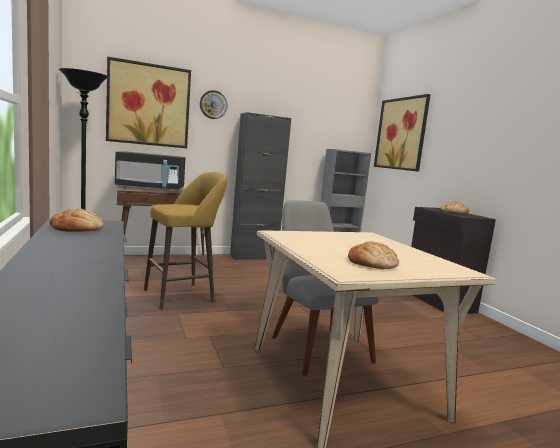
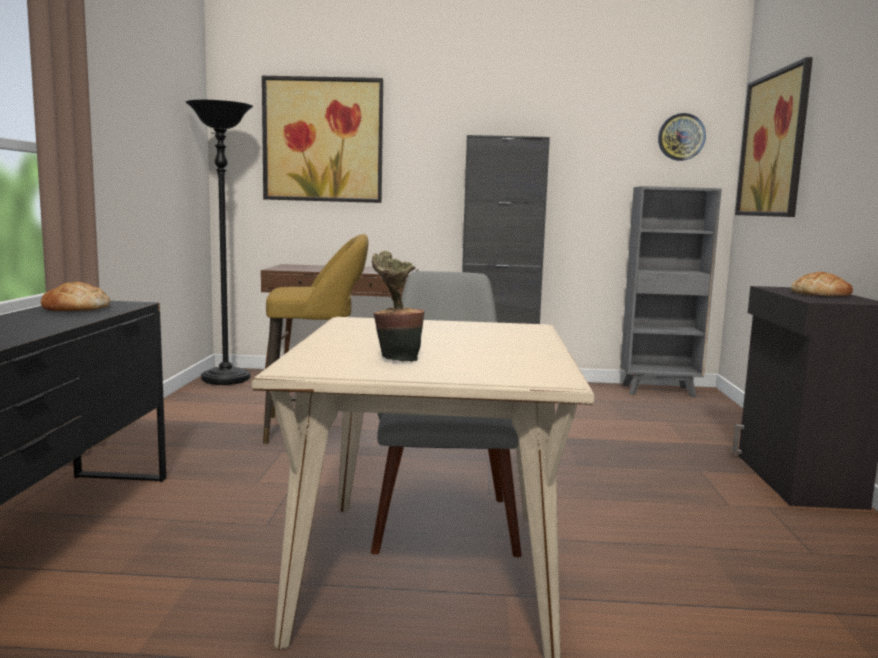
camera: 25 degrees right, 0 degrees up
black microwave [115,152,185,193] -> none
wall clock [200,90,227,119] -> wall clock moved to [658,113,706,161]
bread [348,241,399,269] -> potted plant [372,251,425,362]

